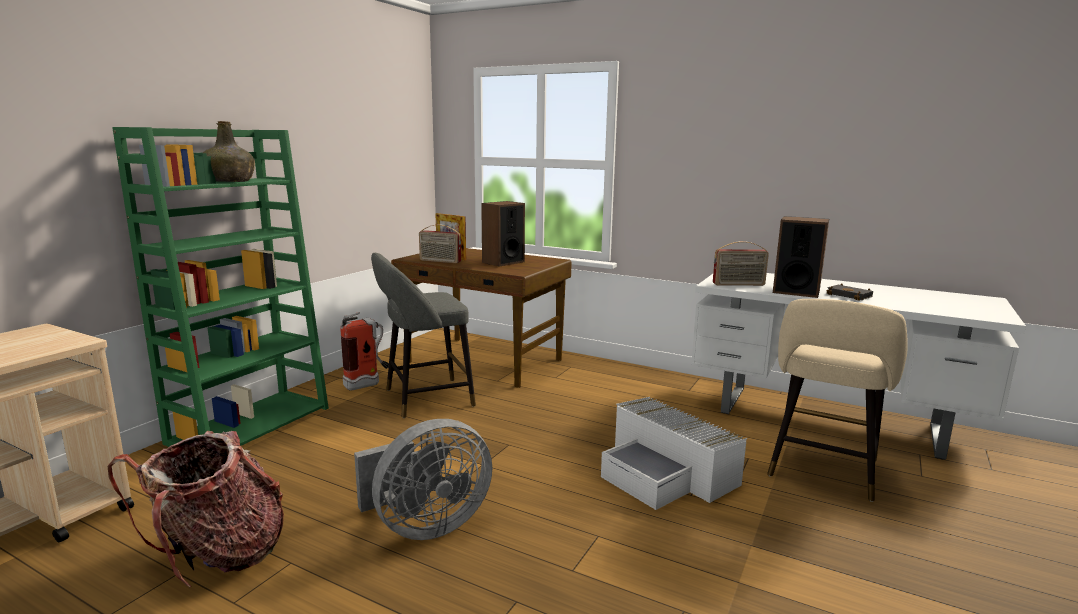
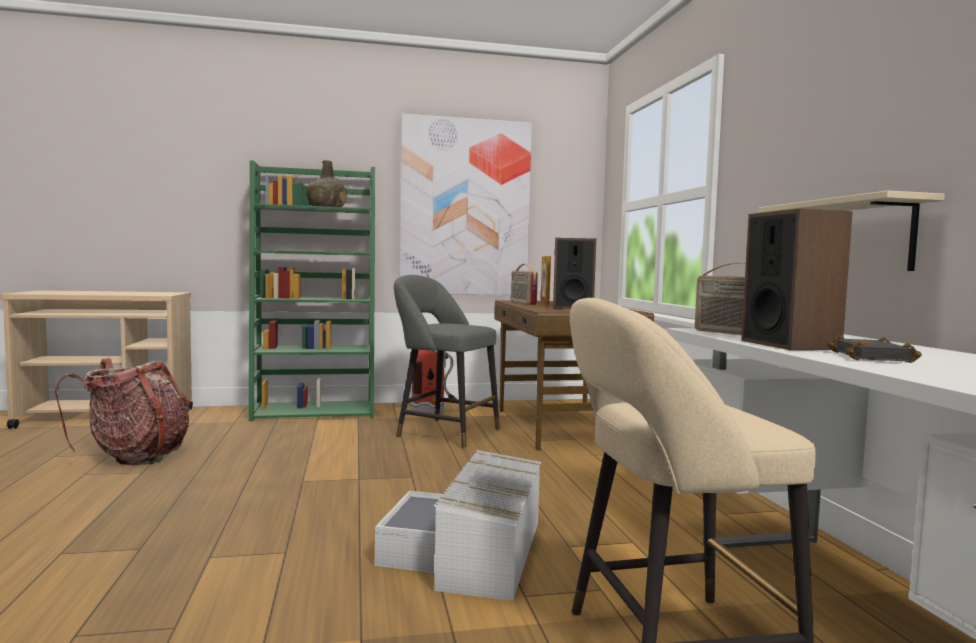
camera: 50 degrees right, 10 degrees down
grey fan [354,419,492,540] -> none
none -> picture [399,114,532,295]
none -> beige shelf [758,190,945,271]

